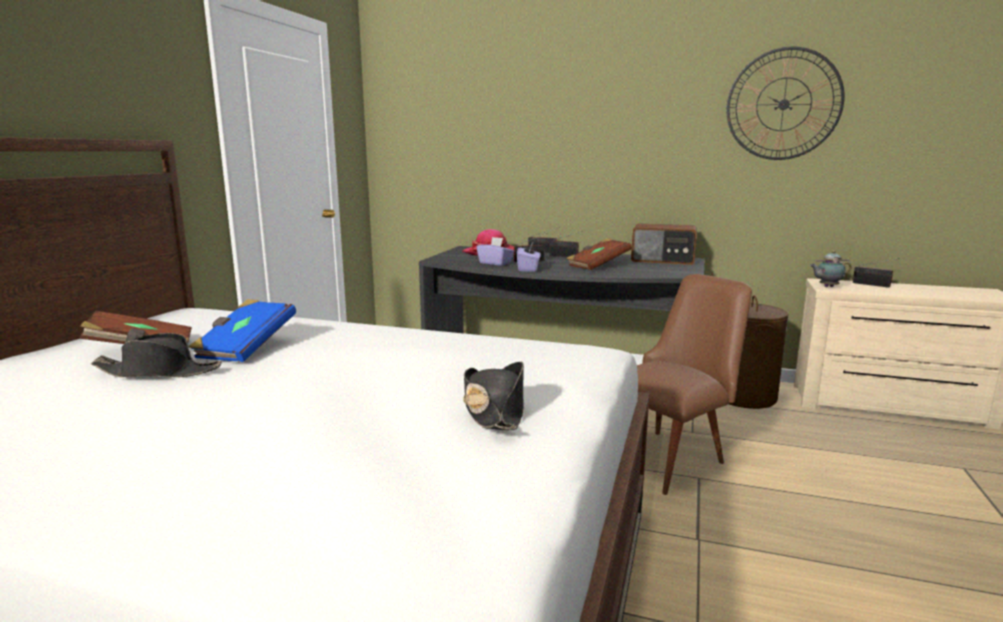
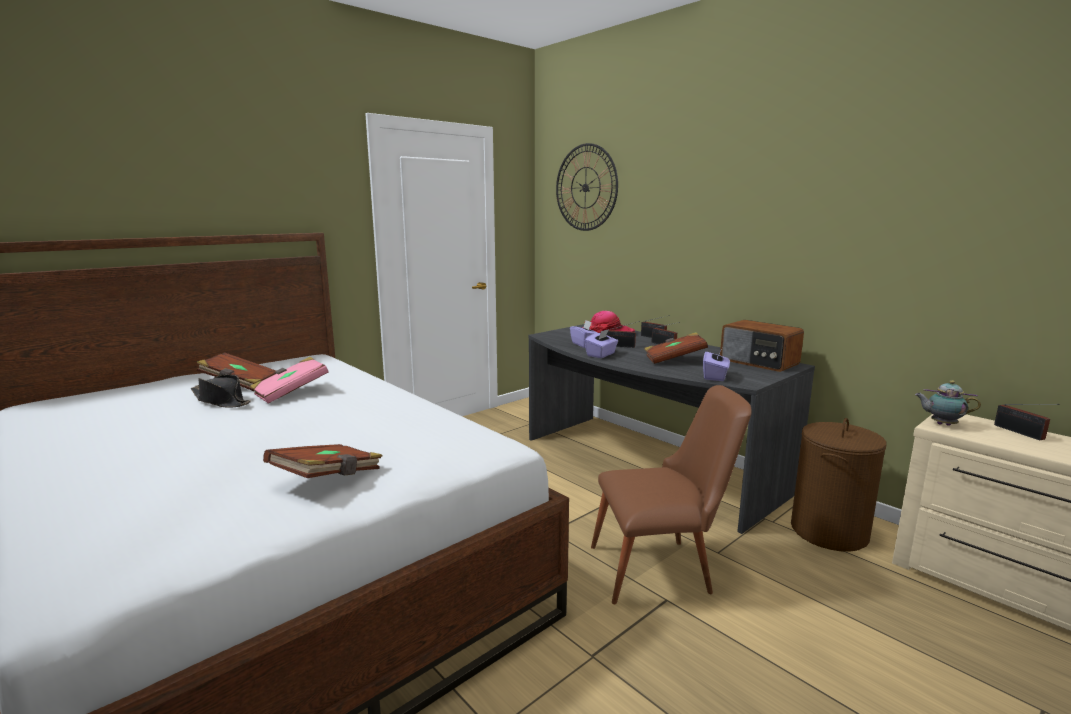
camera: 30 degrees right, 0 degrees up
blue book [189,299,296,362] -> pink book [250,357,329,403]
black hat [463,362,524,430] -> brown book [263,444,382,478]
wall clock [726,47,845,160] -> wall clock moved to [556,143,618,231]
none -> purple tissue box [703,348,730,381]

